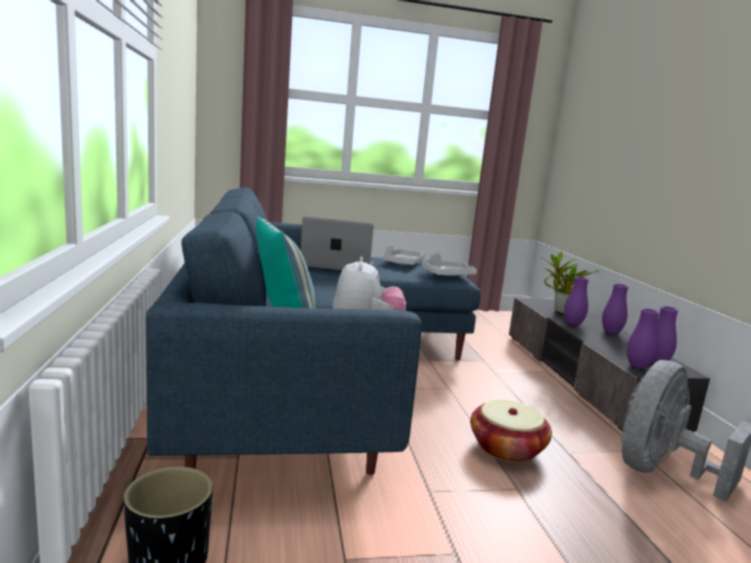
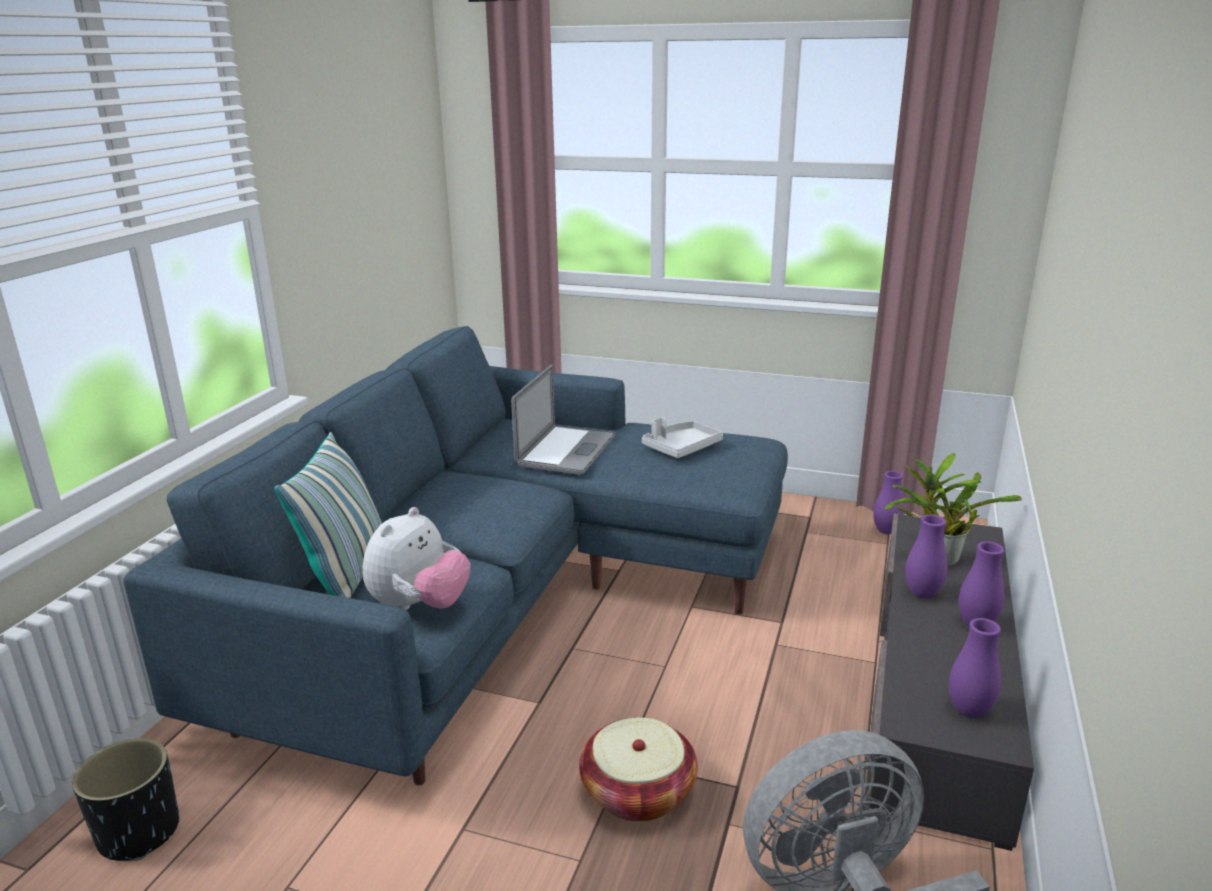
camera: 30 degrees right, 10 degrees up
laptop [301,216,374,270] -> laptop turned 75 degrees clockwise [511,364,615,475]
grey tray [422,253,477,276] -> none
purple vase [627,308,659,369] -> purple vase moved to [873,471,905,534]

